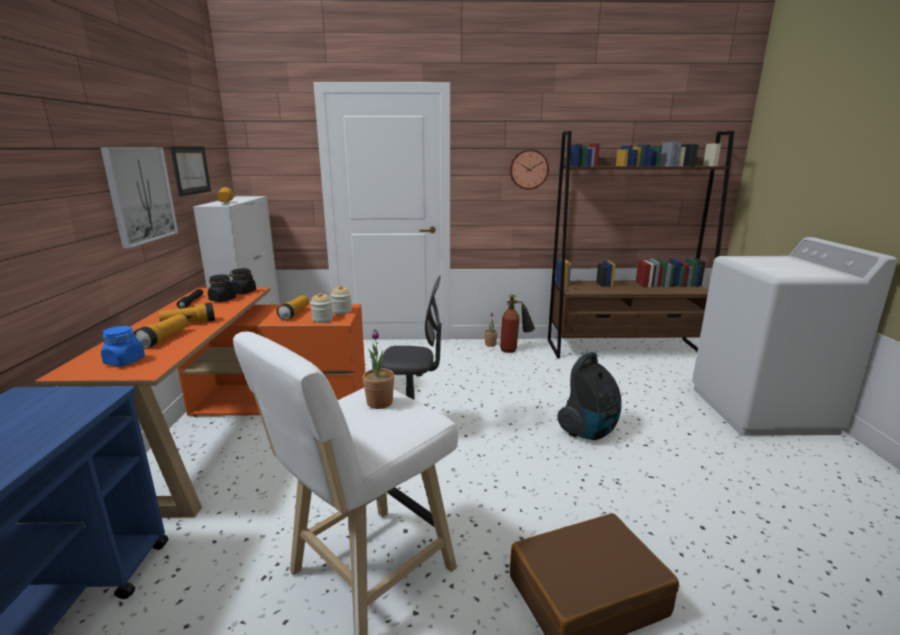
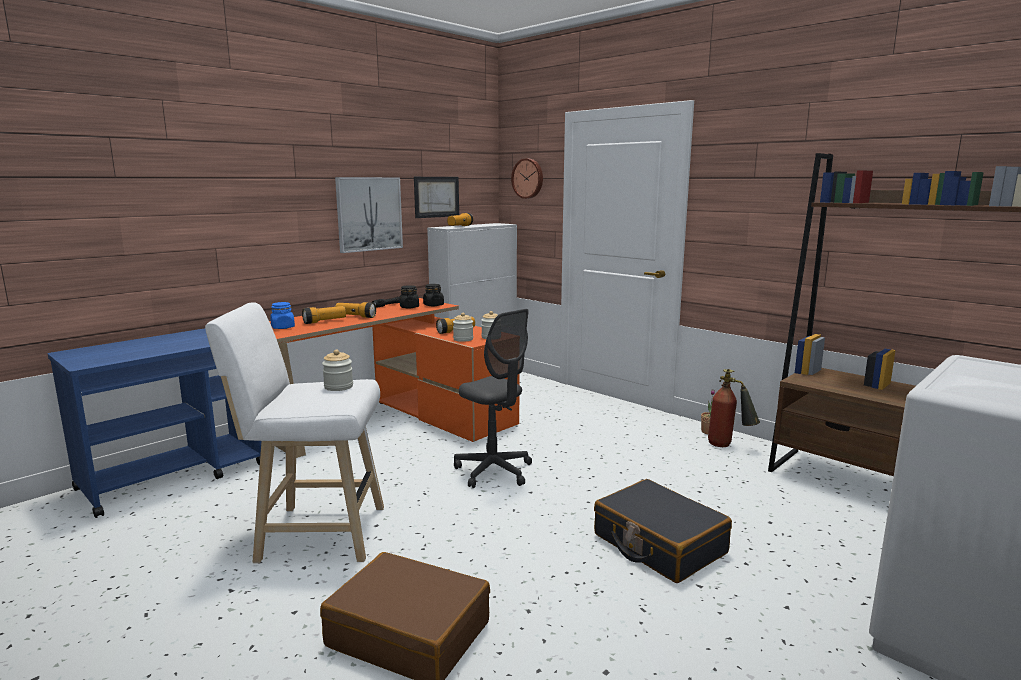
camera: 45 degrees right, 5 degrees down
potted plant [363,329,394,409] -> jar [322,350,353,391]
wall clock [510,149,549,190] -> wall clock moved to [511,158,543,199]
vacuum cleaner [557,352,622,440] -> black suitcase [594,479,732,583]

